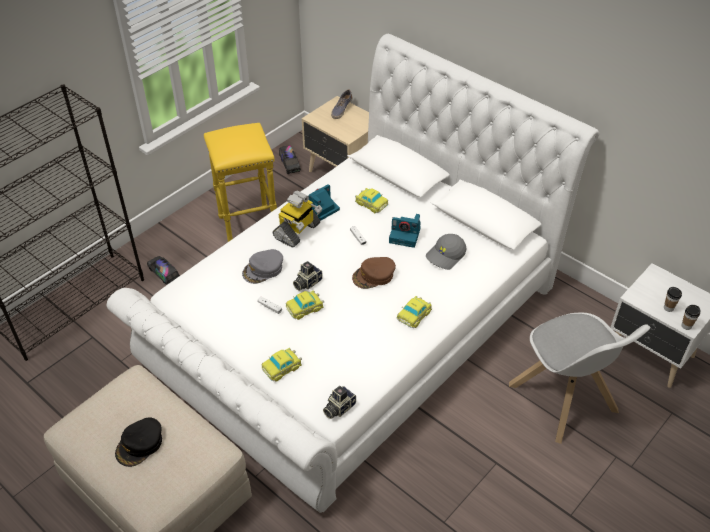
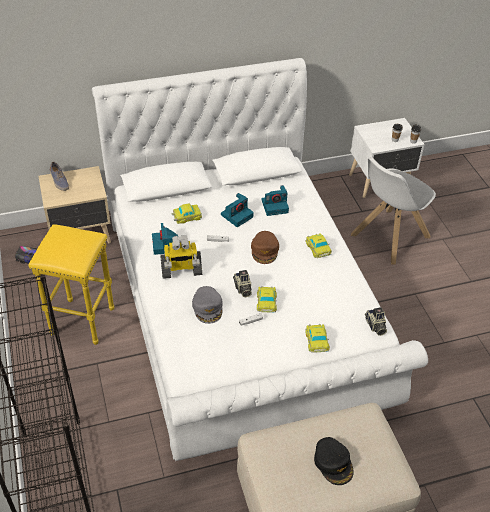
camera: 60 degrees left, 0 degrees up
toy truck [147,256,180,285] -> none
toy robot [273,191,322,247] -> toy robot turned 105 degrees clockwise [160,235,202,279]
grey cap [426,234,466,270] -> camera [262,185,289,216]
chair [509,313,651,444] -> chair turned 135 degrees clockwise [351,157,436,265]

